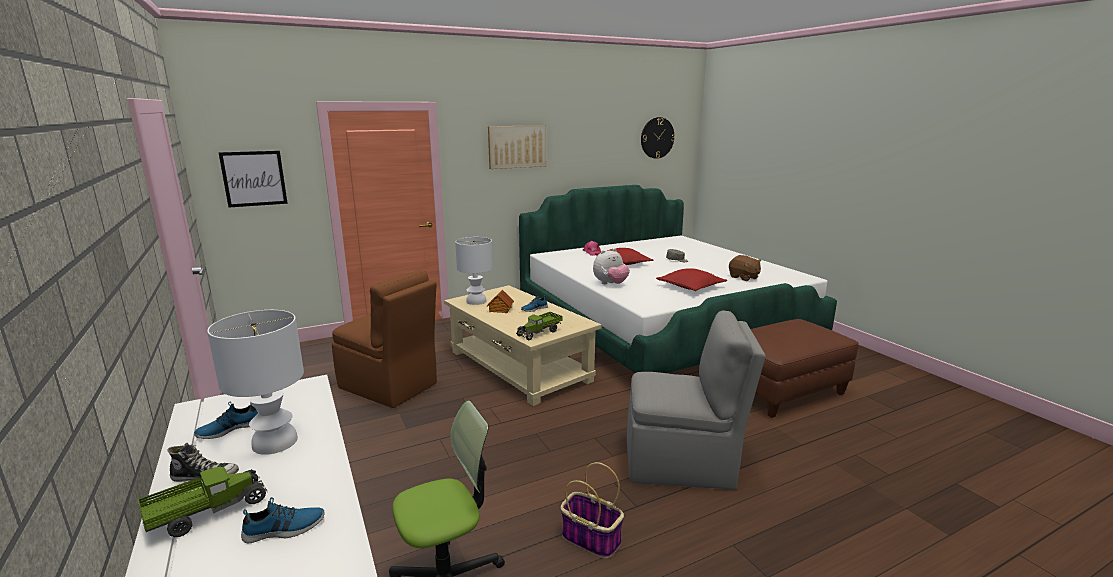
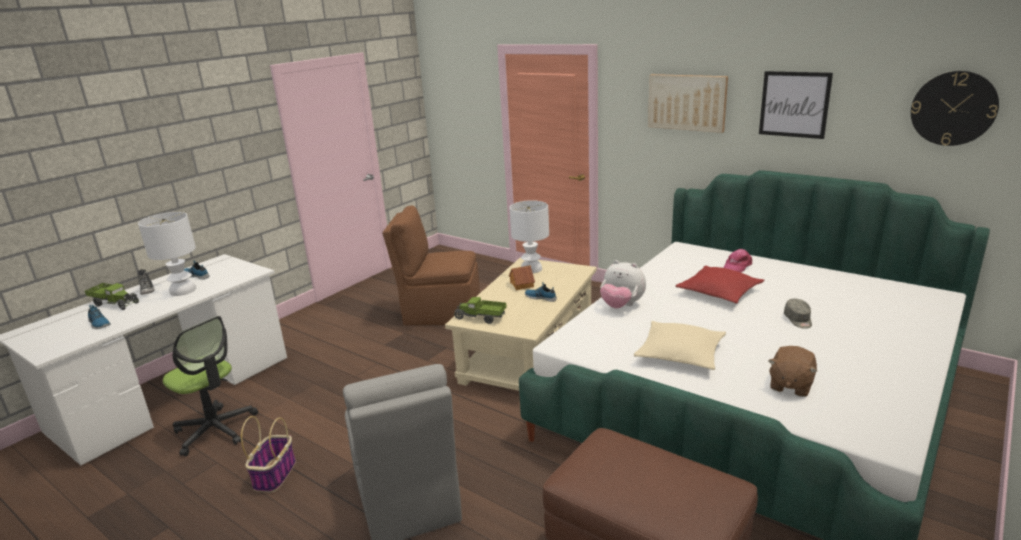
camera: 65 degrees right, 5 degrees up
picture [218,151,288,208] -> picture moved to [759,71,833,139]
brown chair [332,270,437,408] -> brown chair turned 90 degrees clockwise [383,205,480,325]
red pillow [656,268,727,291] -> beige pillow [634,321,726,370]

